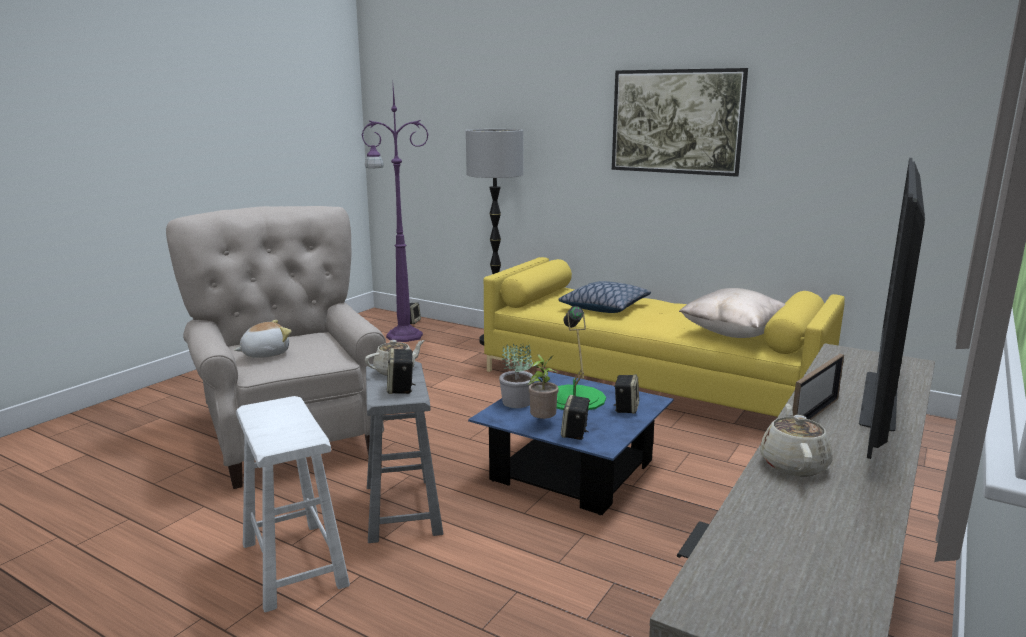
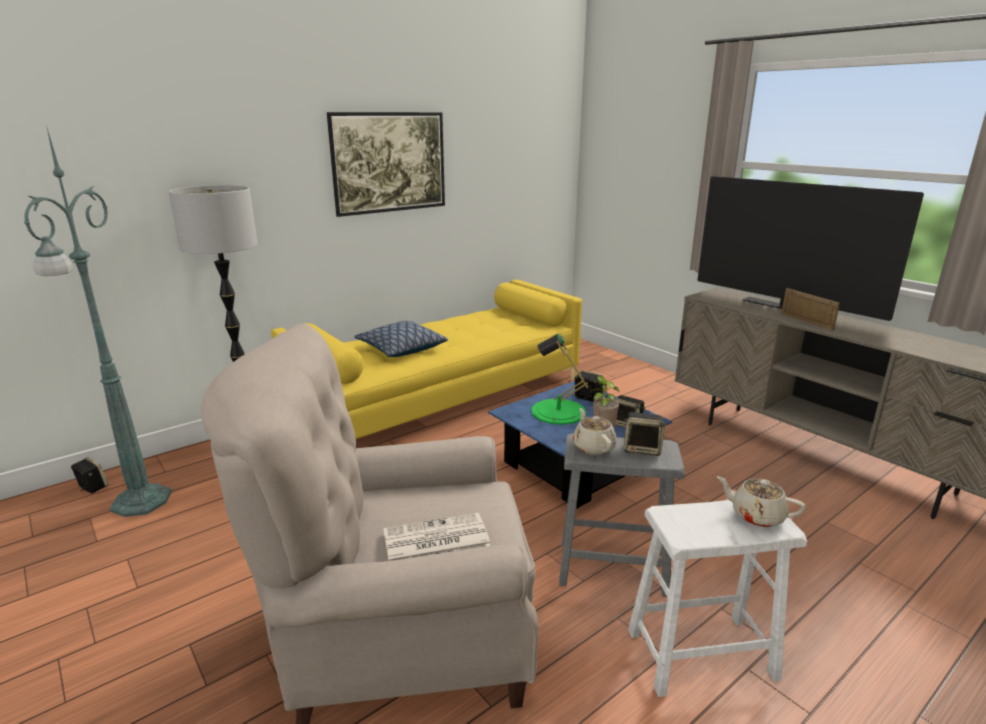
camera: 70 degrees left, 5 degrees up
plush toy [235,320,292,358] -> newspaper [383,513,490,561]
purple floor lamp [361,87,429,342] -> green floor lamp [24,125,172,517]
potted plant [499,344,534,408] -> none
beige pillow [679,288,785,338] -> none
beige teapot [760,404,832,476] -> beige teapot moved to [717,476,806,527]

